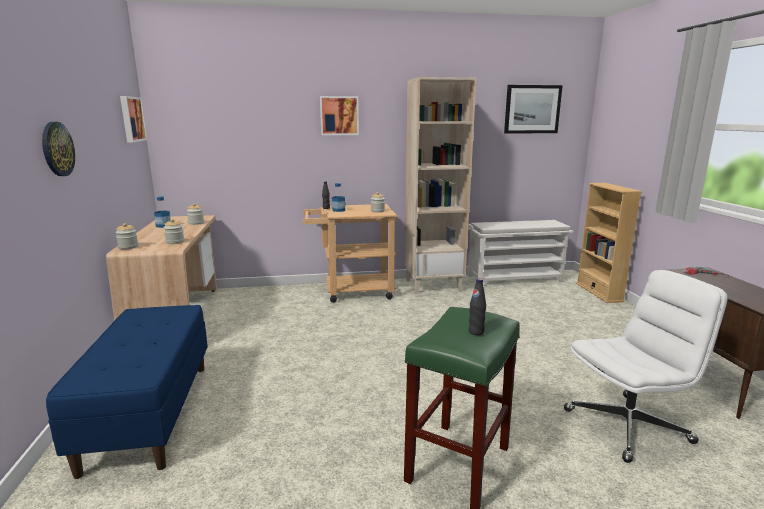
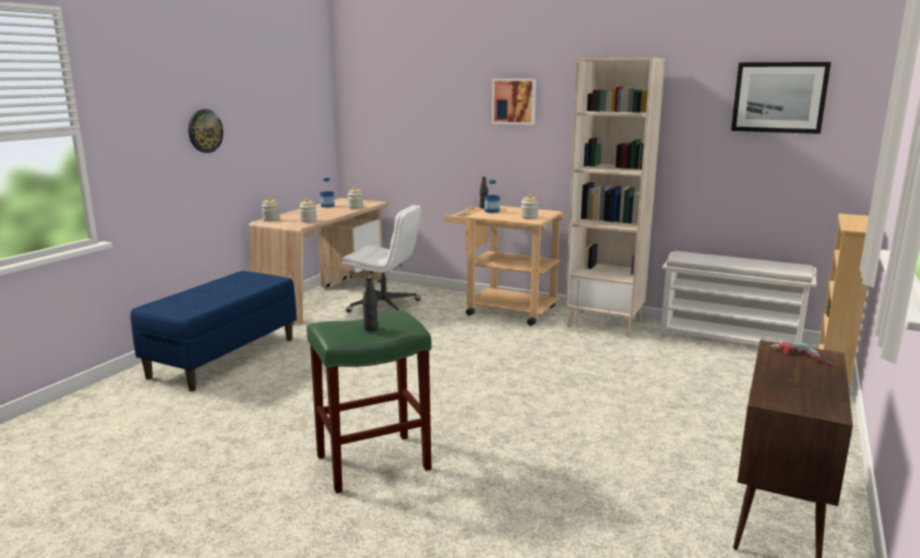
camera: 35 degrees right, 0 degrees up
picture [120,96,147,142] -> none
white office chair [564,270,728,463] -> white office chair moved to [342,205,421,313]

